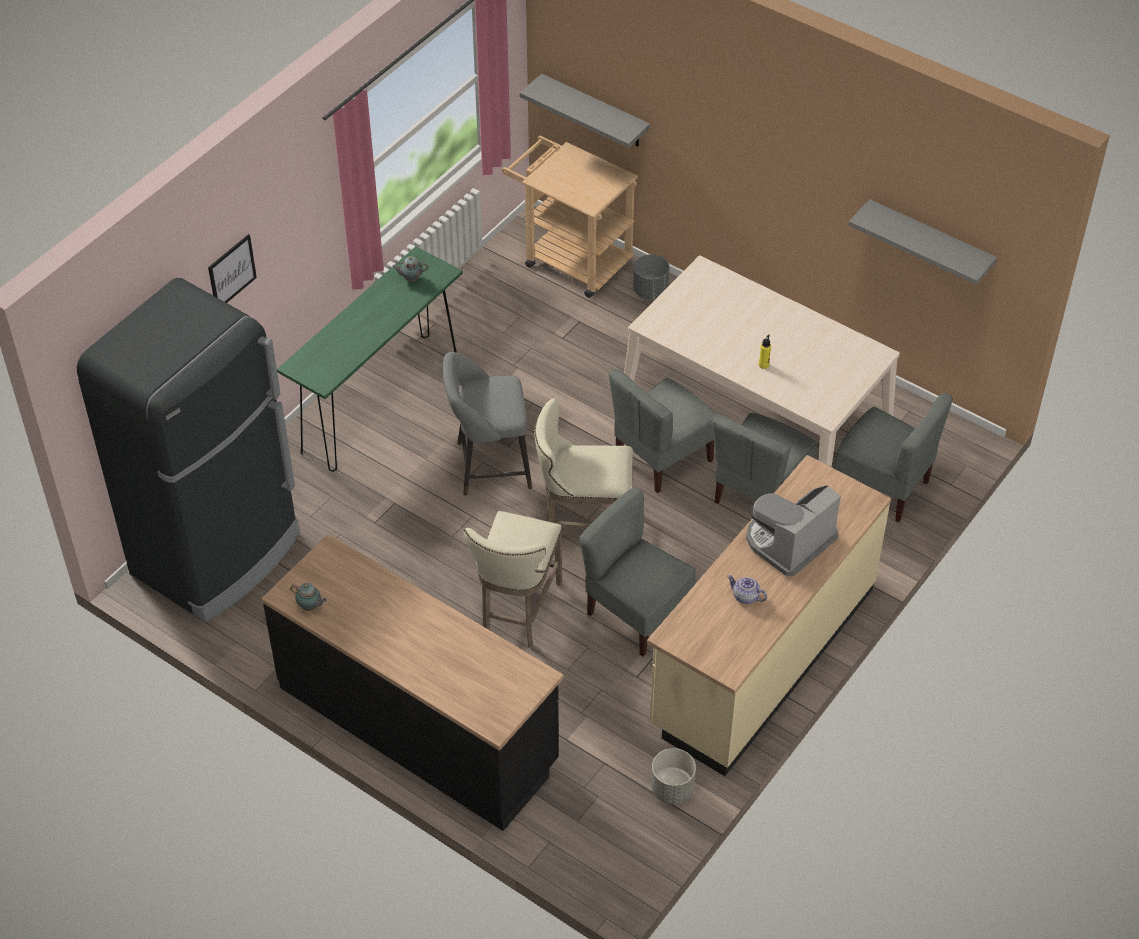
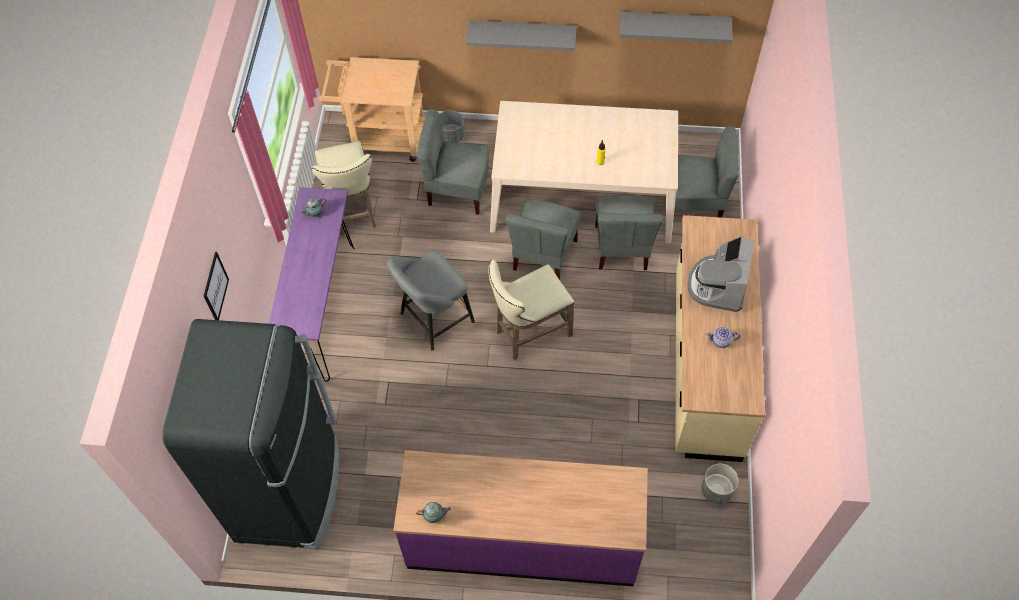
camera: 30 degrees left, 10 degrees up
black counter [261,534,563,831] -> purple counter [393,450,648,586]
green console table [277,246,463,472] -> purple console table [269,187,354,382]
beige stool [464,511,562,647] -> beige stool moved to [312,141,376,235]
grey shelf [519,74,650,148] -> grey shelf moved to [466,20,576,51]
grey chair [579,487,696,656] -> grey chair moved to [417,109,489,215]

